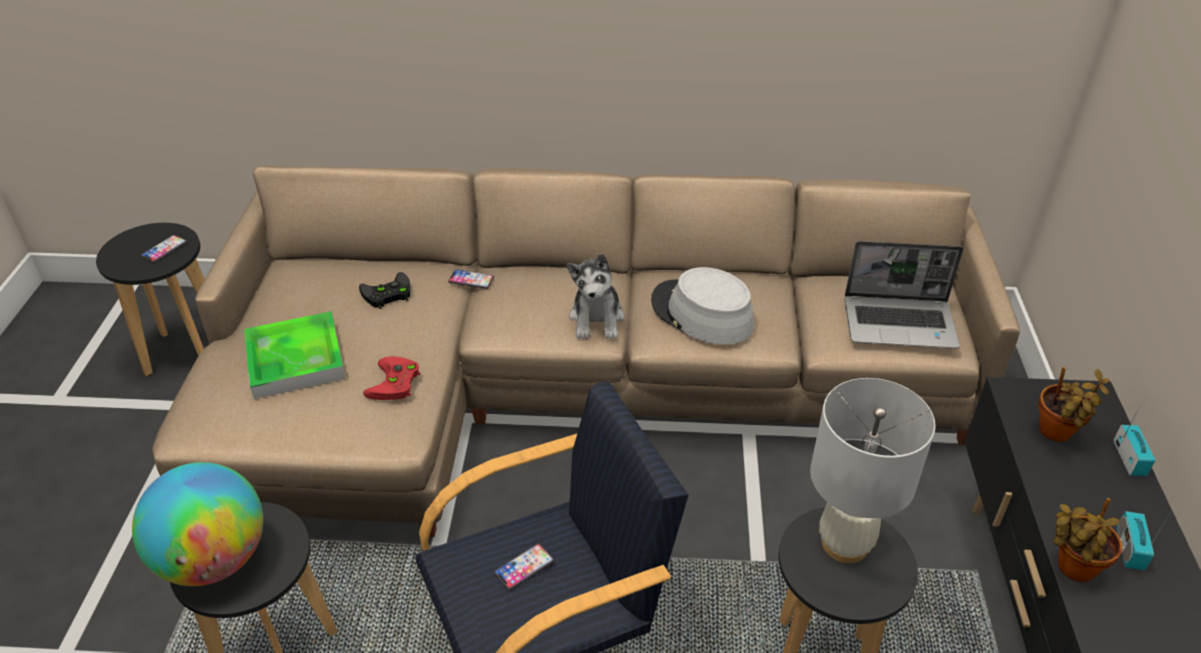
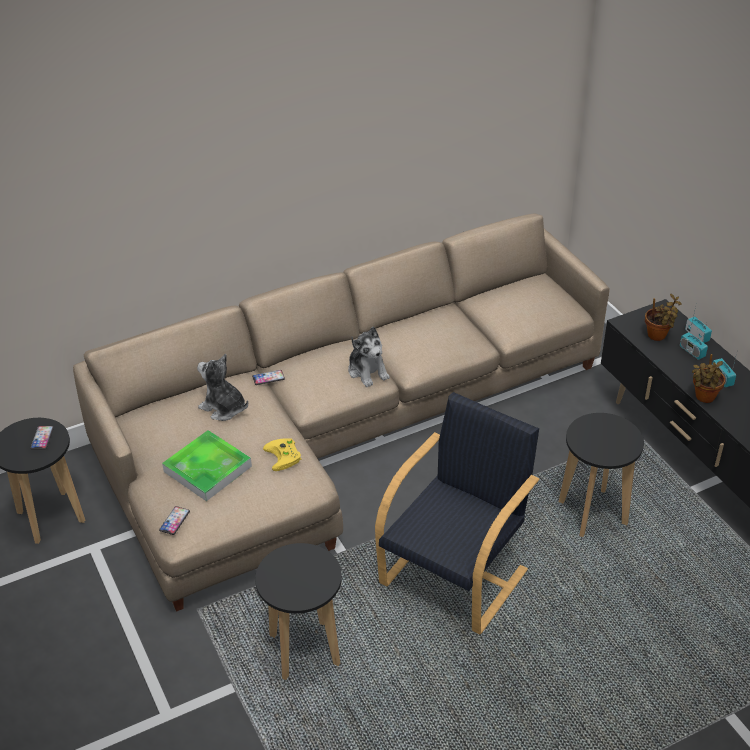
camera: 30 degrees left, 0 degrees up
globe [132,462,263,586] -> none
black game controller [359,272,410,309] -> plush toy [197,354,248,421]
red game controller [363,356,420,400] -> yellow game controller [263,438,301,471]
phone [494,543,554,590] -> phone moved to [159,506,190,535]
grey hat [651,267,754,345] -> none
white table lamp [810,378,935,563] -> none
laptop [845,241,963,349] -> none
none -> radio [680,323,708,360]

